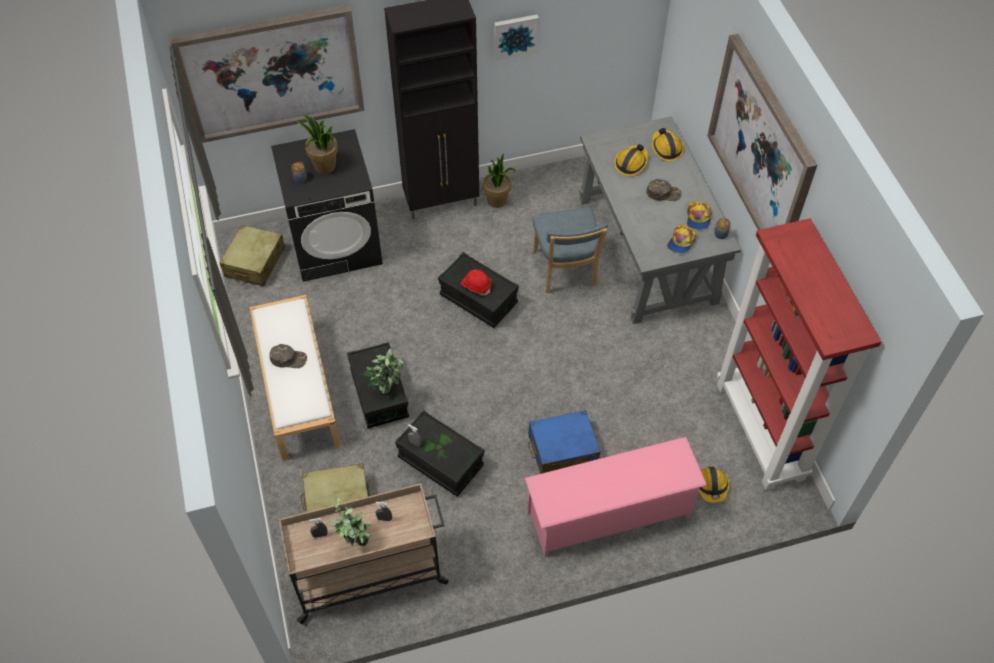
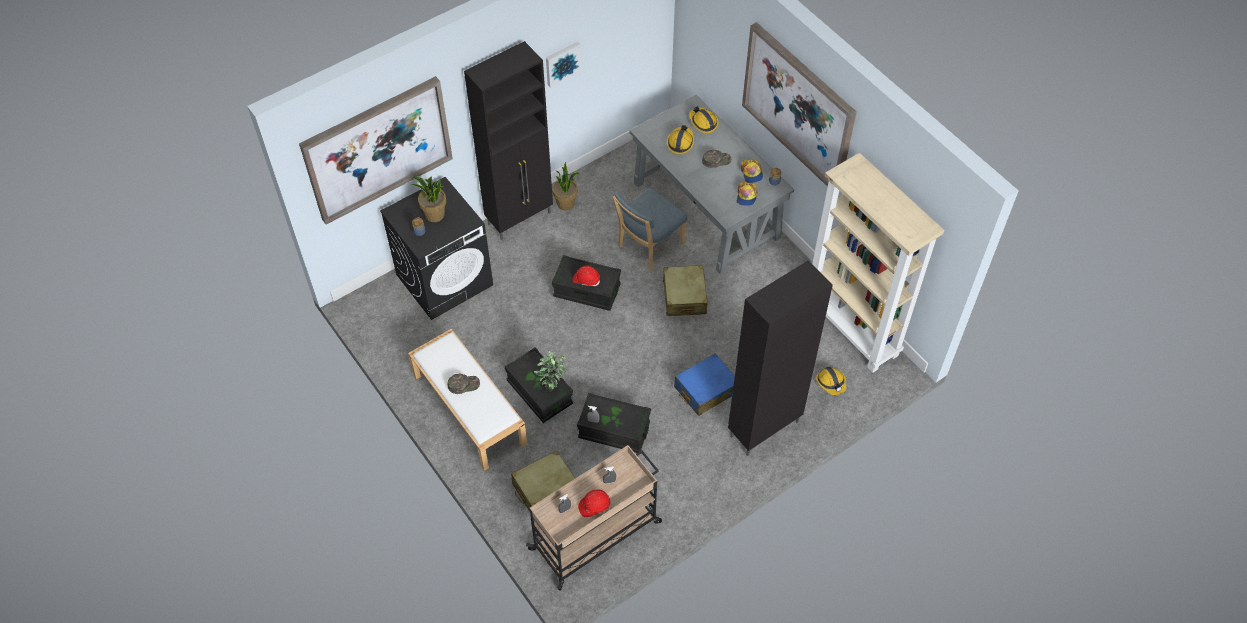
camera: 20 degrees left, 0 degrees up
beige suitcase [220,225,285,286] -> beige suitcase moved to [662,265,708,316]
potted plant [328,498,371,546] -> red hard hat [578,489,610,517]
pink shoe rack [525,437,707,557] -> black cabinet [728,261,833,456]
blue chair [532,207,608,293] -> blue chair turned 75 degrees clockwise [613,188,687,271]
red bookcase [717,218,881,490] -> beige bookcase [812,153,945,373]

